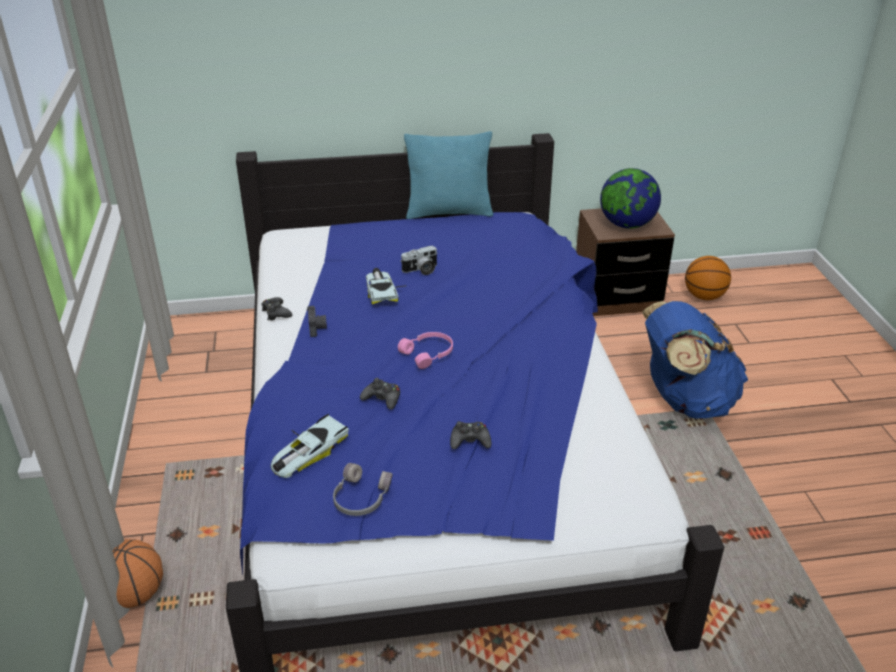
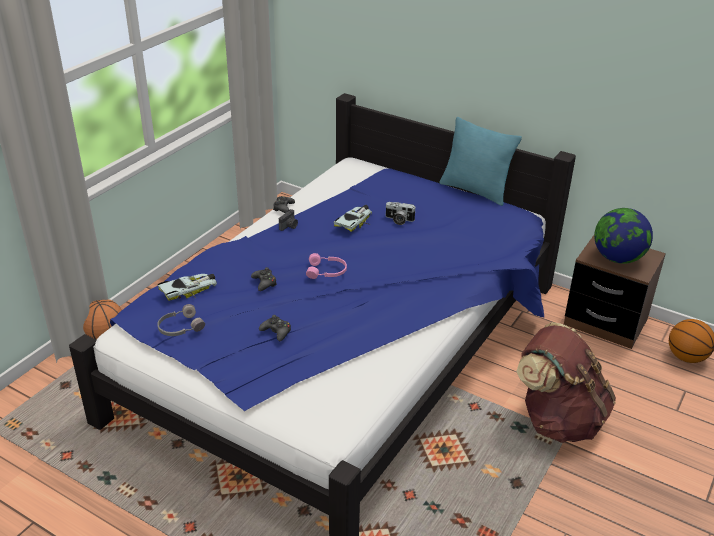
camera: 40 degrees right, 0 degrees up
toy car [271,414,349,478] -> toy car turned 150 degrees clockwise [157,274,217,301]
blue backpack [642,301,748,419] -> brown backpack [516,322,616,443]

